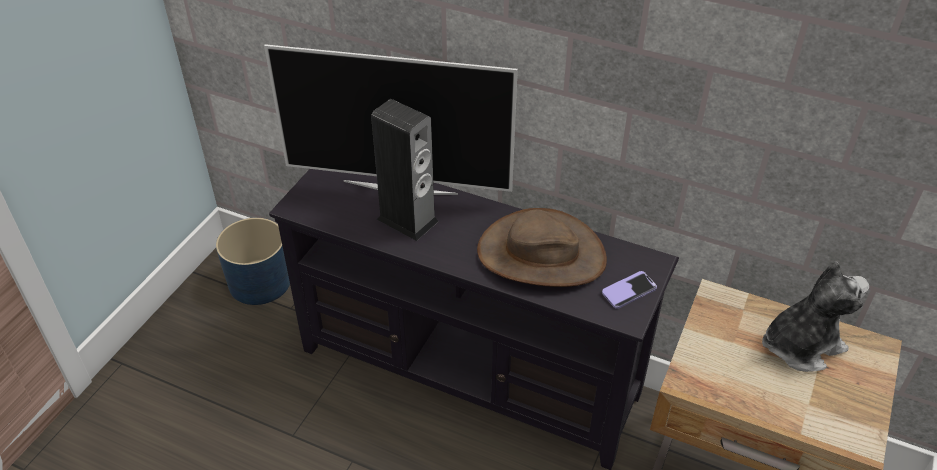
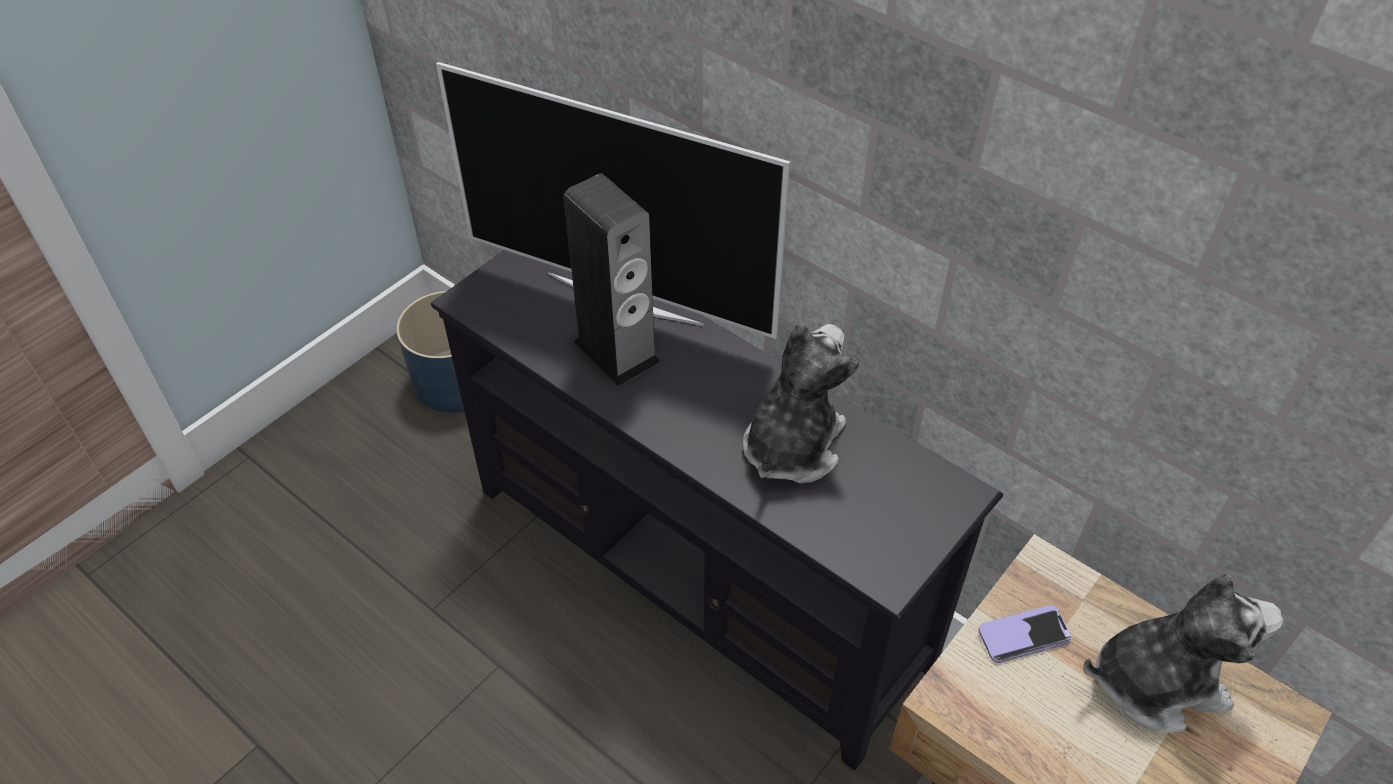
camera: 15 degrees right, 5 degrees up
brown hat [477,208,607,287] -> plush toy [742,324,859,484]
phone [602,271,657,309] -> phone moved to [978,605,1072,663]

